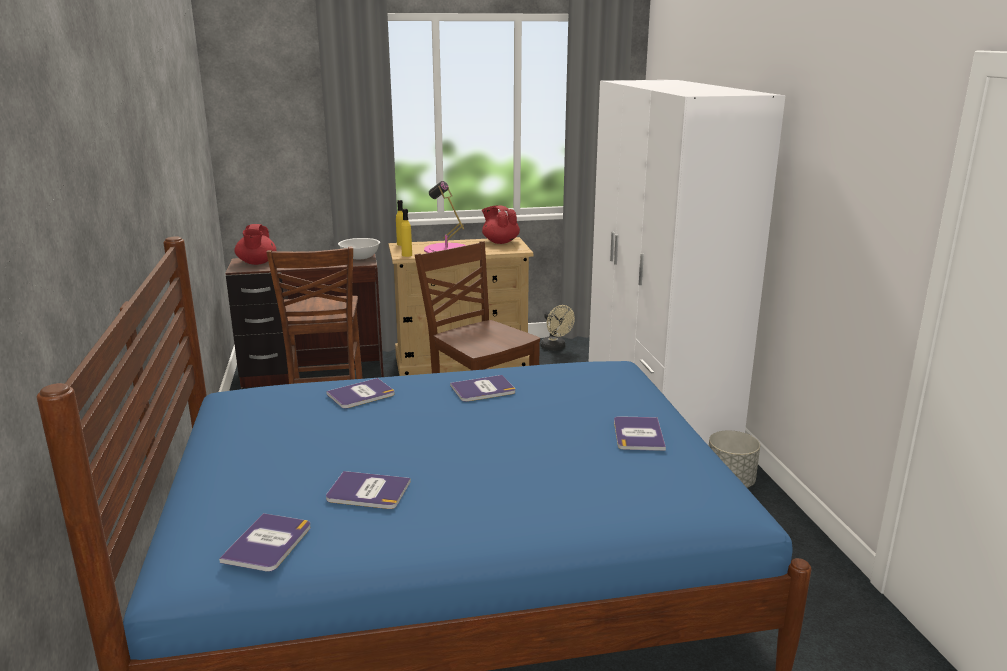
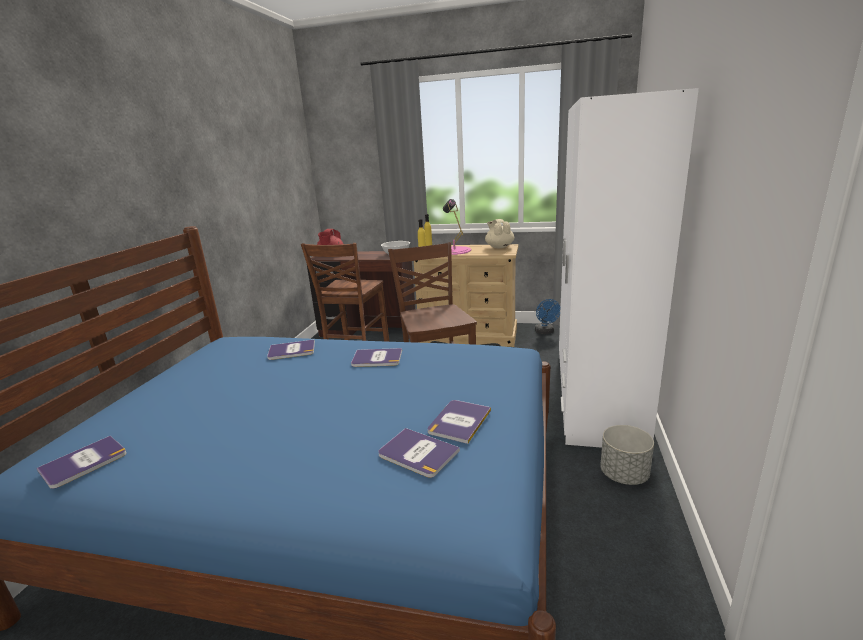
camera: 25 degrees right, 0 degrees up
book [326,471,411,509] -> book moved to [378,428,460,478]
red teapot [482,206,520,244] -> beige teapot [485,219,514,248]
beige fan [541,305,575,351] -> blue fan [535,299,560,334]

